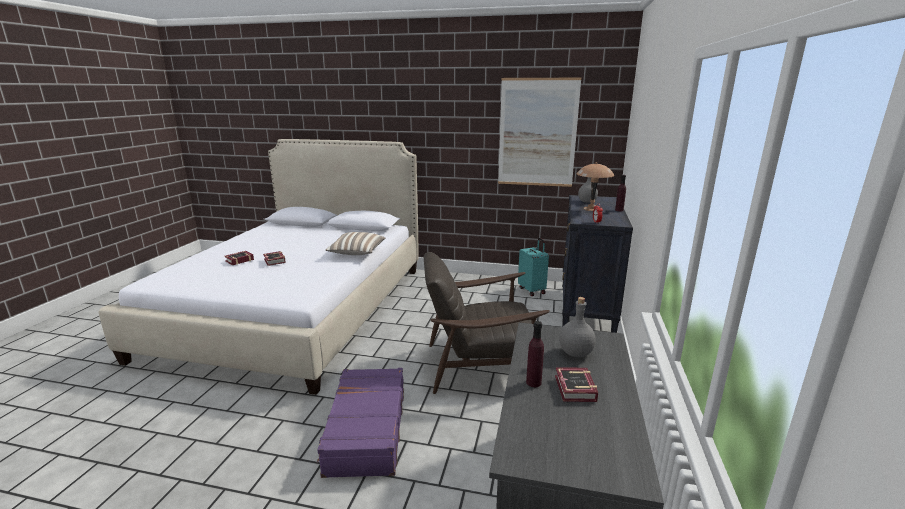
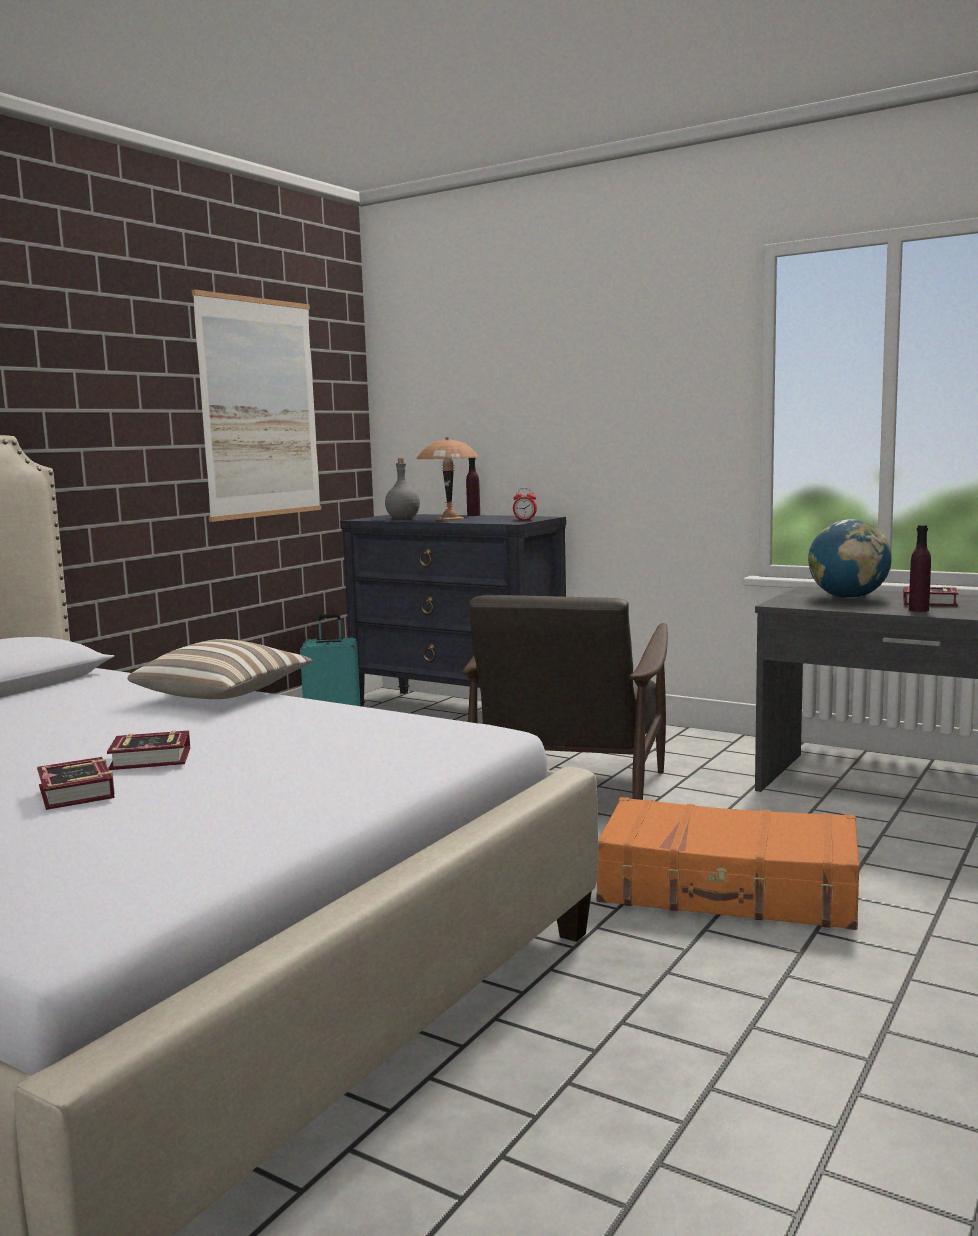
camera: 70 degrees left, 10 degrees down
purple suitcase [317,368,404,478] -> orange suitcase [596,797,860,930]
grey bottle [559,297,596,357] -> globe [808,519,892,598]

